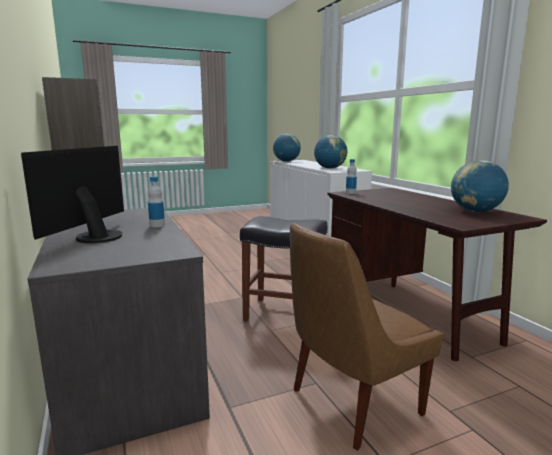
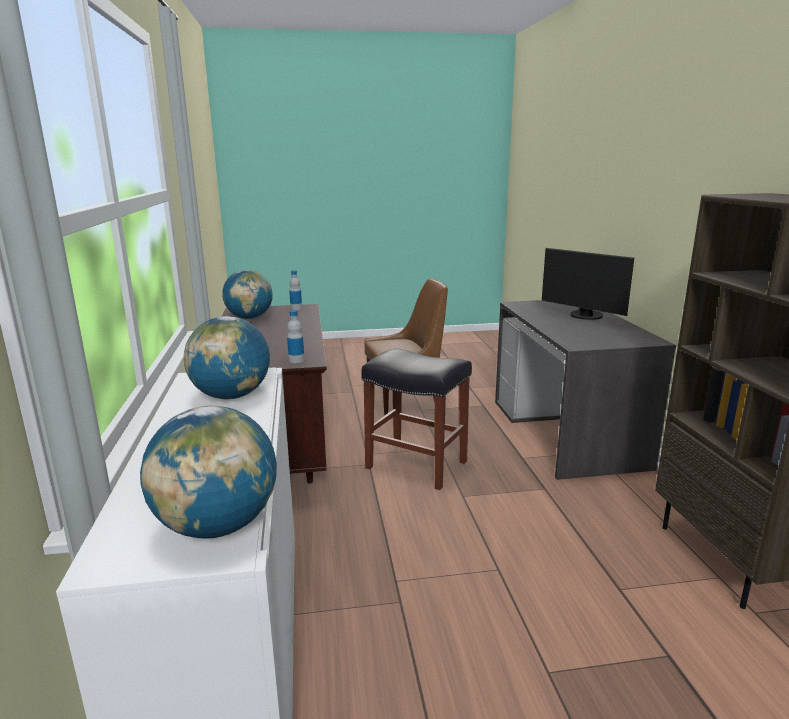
camera: 165 degrees left, 5 degrees up
monitor [21,146,124,243] -> monitor turned 105 degrees clockwise [542,248,634,320]
bottle [148,176,165,227] -> bottle moved to [289,270,302,310]

